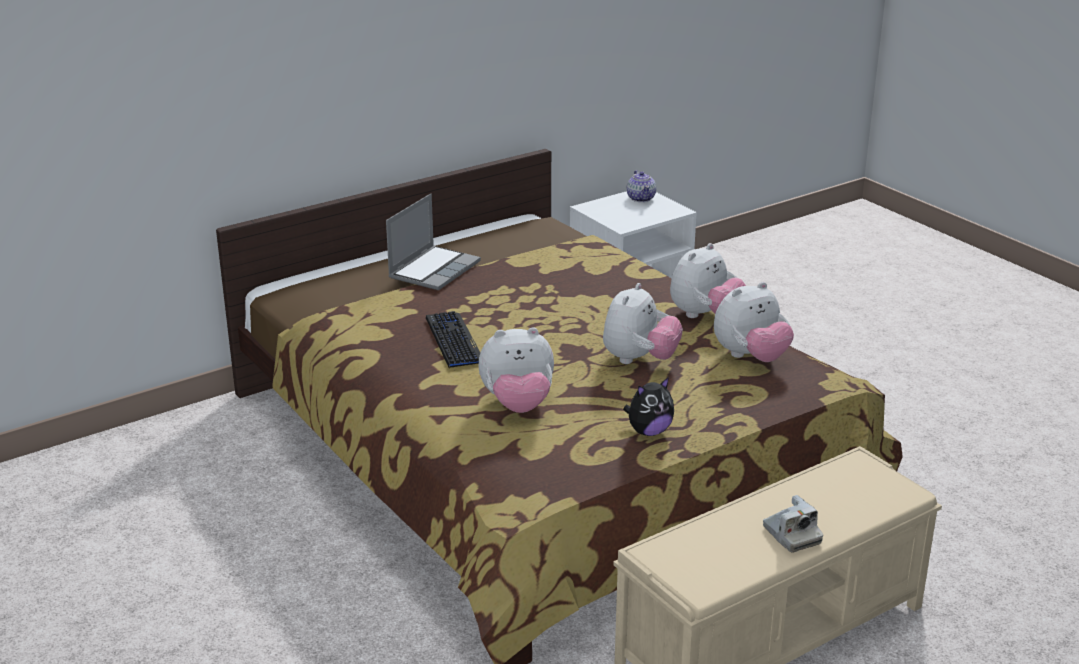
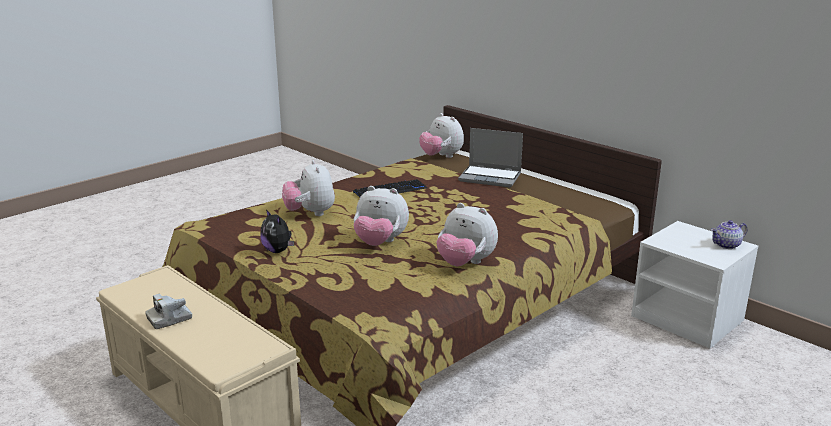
camera: 80 degrees right, 5 degrees down
plush toy [714,282,794,362] -> plush toy moved to [419,113,464,158]

